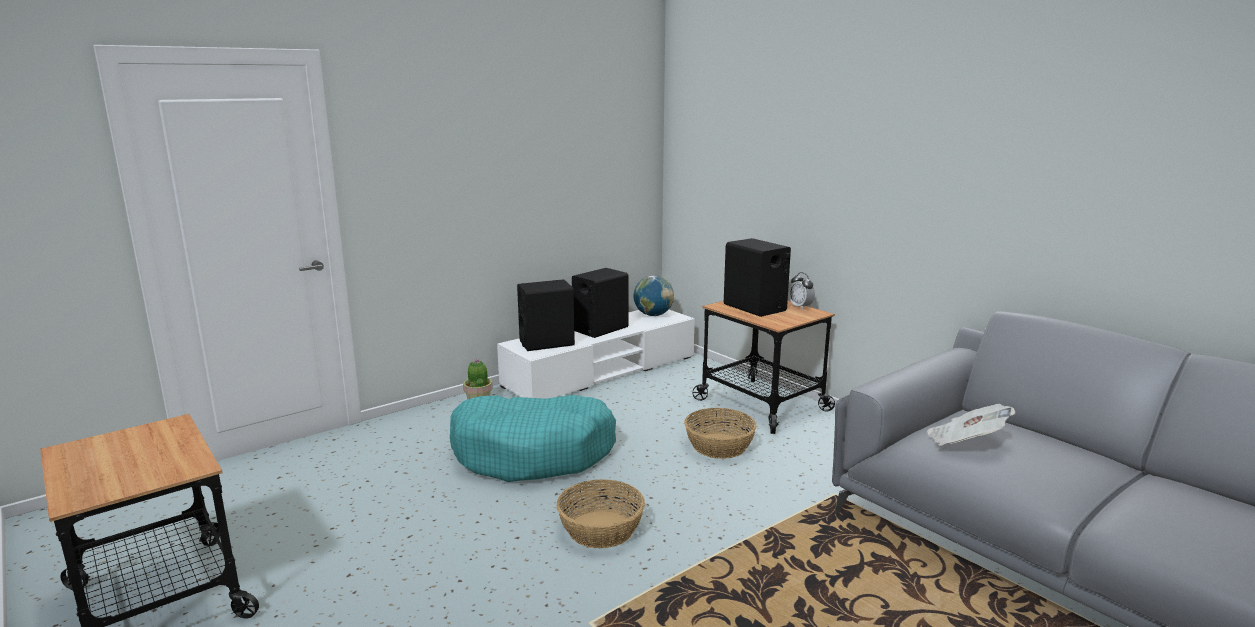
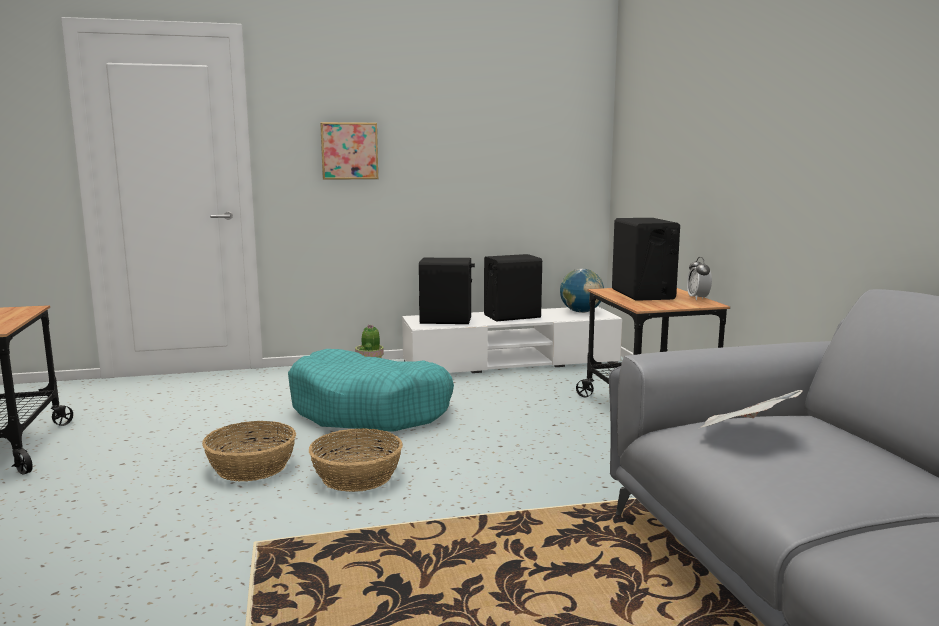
camera: 25 degrees right, 5 degrees down
basket [684,408,757,459] -> basket moved to [202,421,296,481]
none -> picture [320,122,378,180]

